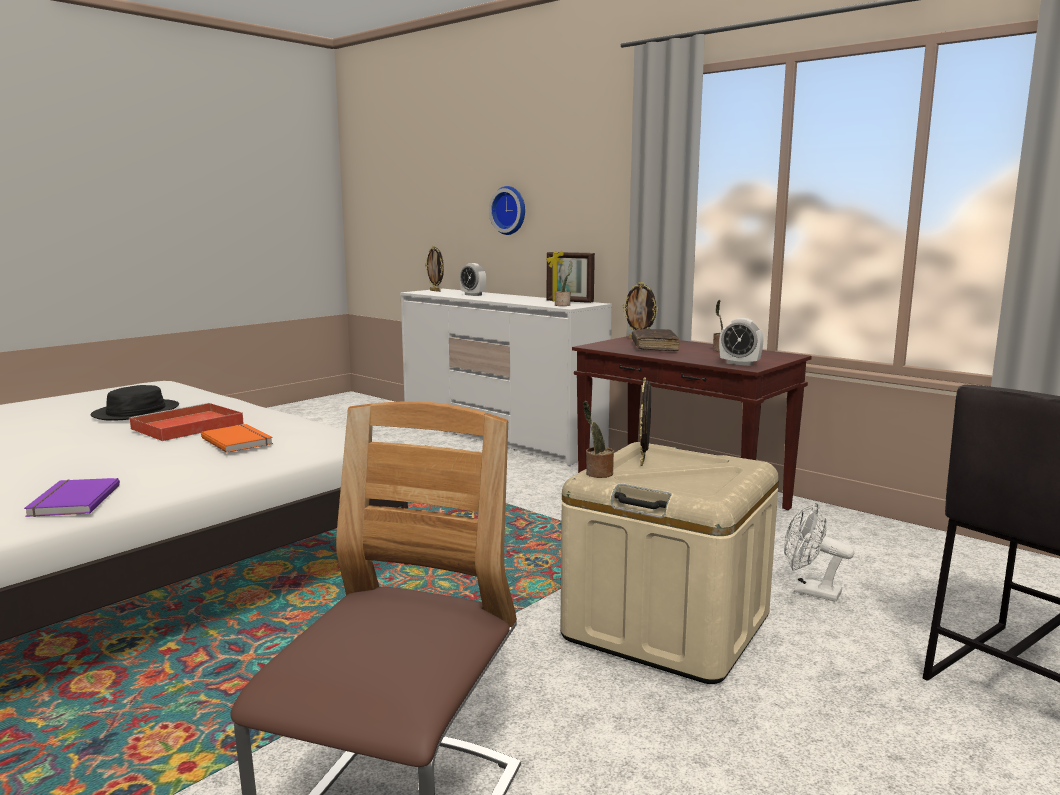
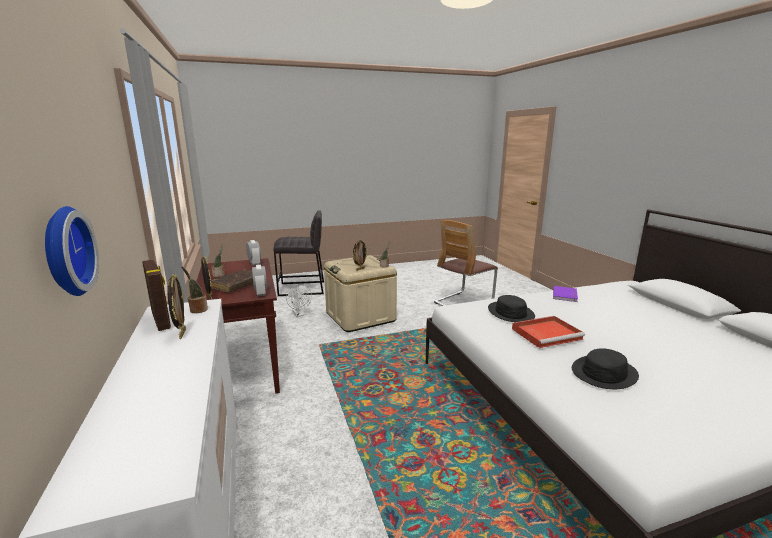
camera: 150 degrees left, 5 degrees up
orange book [201,424,273,453] -> black hat [488,295,535,322]
picture frame [425,246,444,292] -> picture frame moved to [167,274,186,339]
alarm clock [460,263,486,296] -> alarm clock moved to [252,265,267,297]

